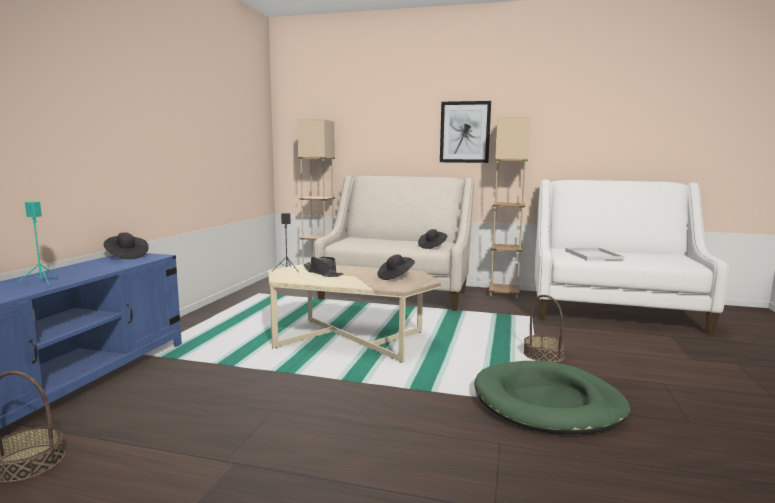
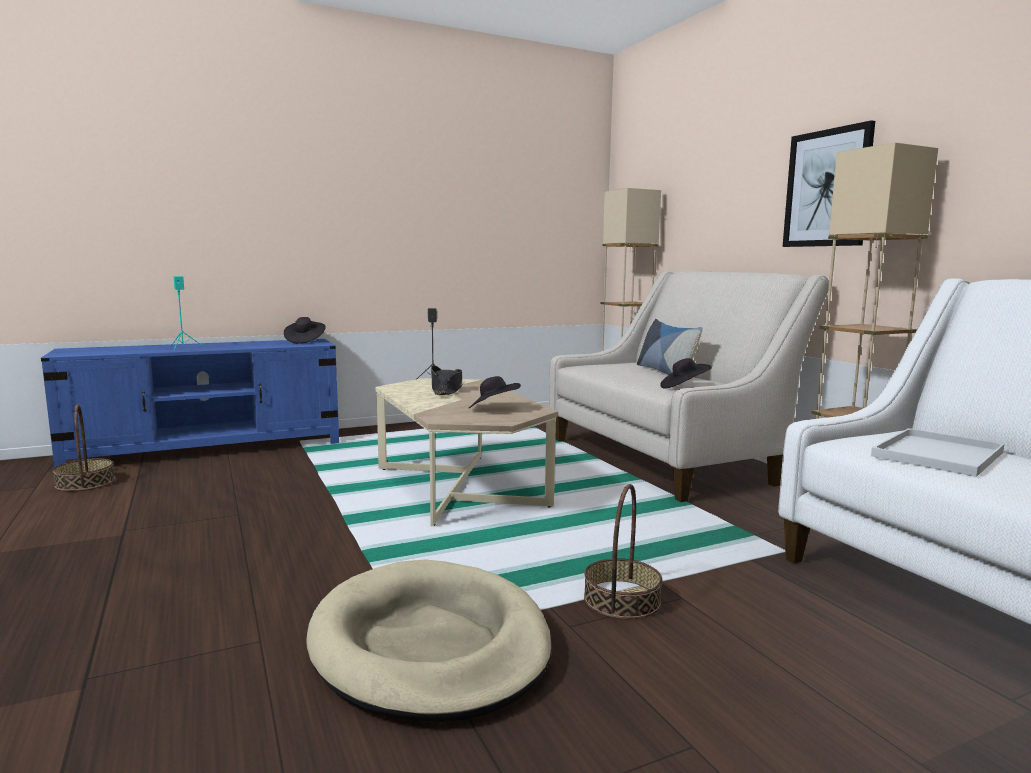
camera: 50 degrees right, 0 degrees up
green dog bed [474,361,630,435] -> beige dog bed [306,560,552,722]
none -> pillow [637,319,703,375]

